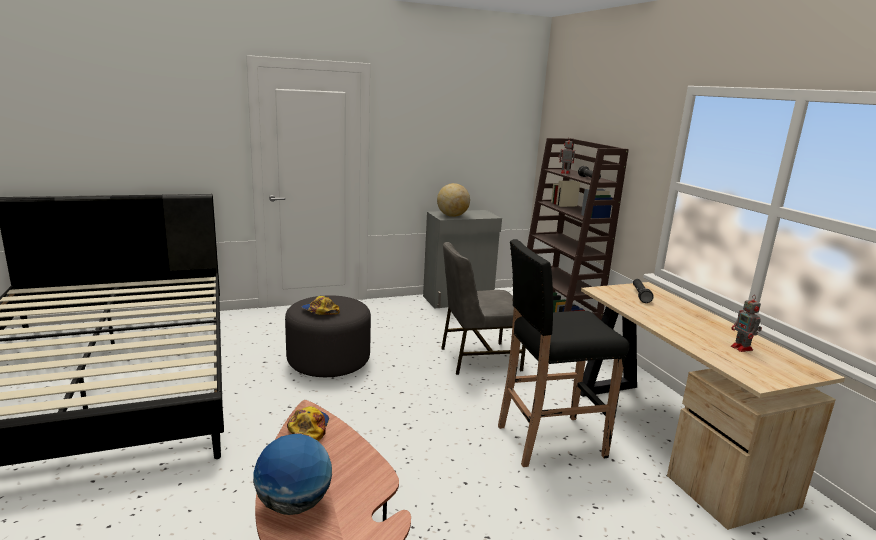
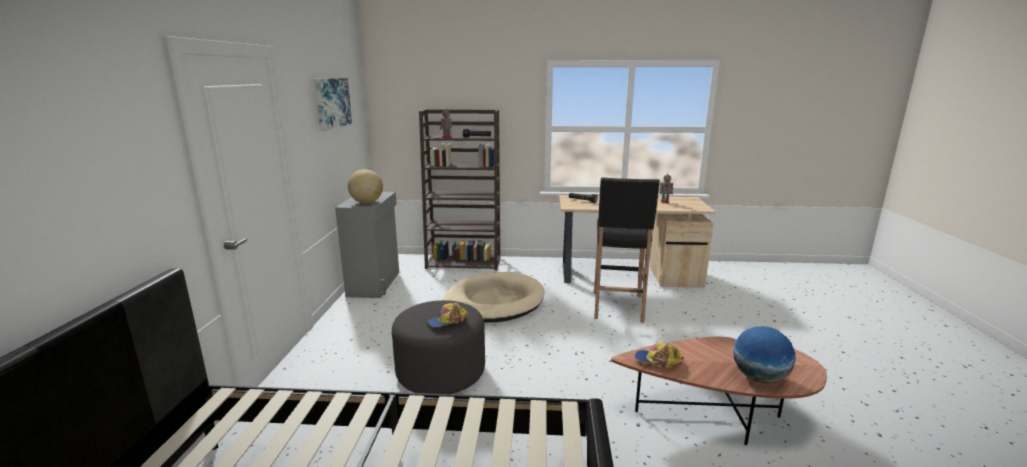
camera: 65 degrees left, 0 degrees up
grey chair [441,242,526,375] -> beige dog bed [443,272,544,323]
none -> picture [314,78,352,131]

